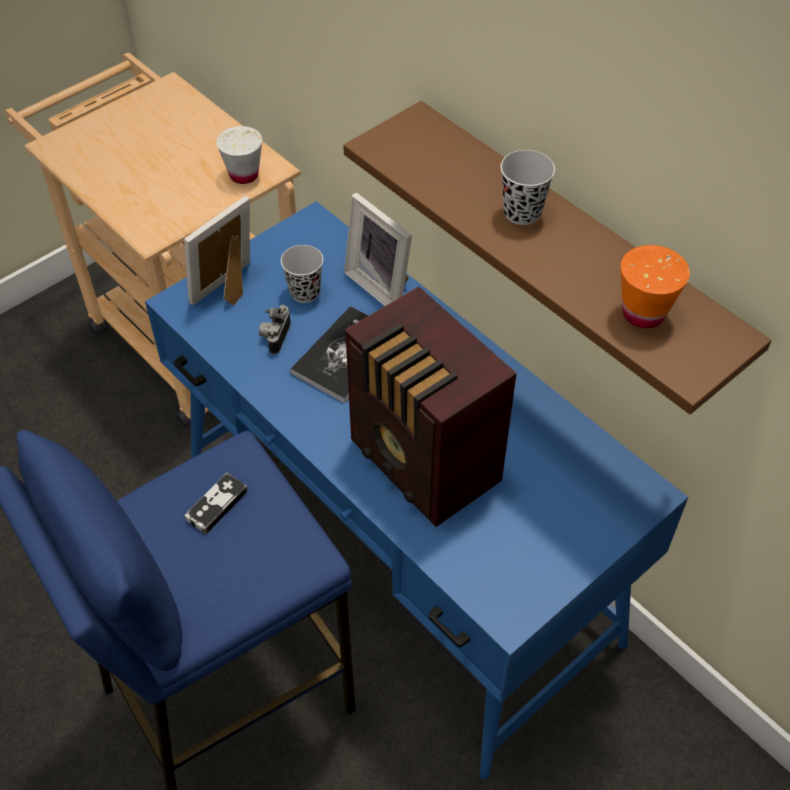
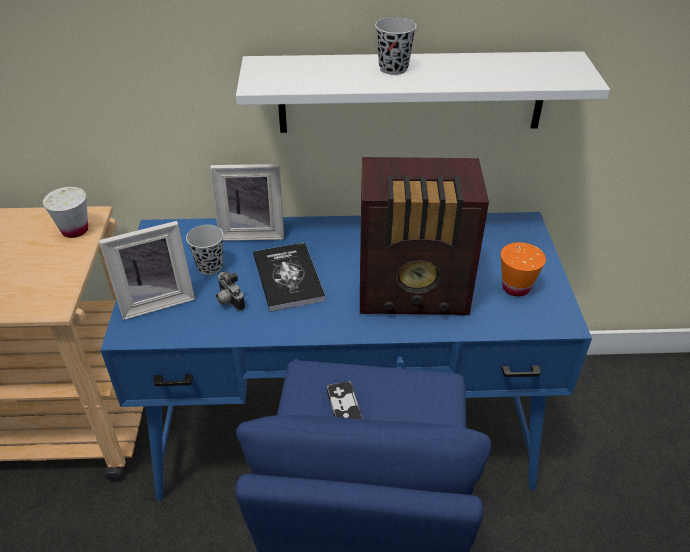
camera: 50 degrees left, 10 degrees down
picture frame [184,196,250,306] -> picture frame turned 105 degrees counterclockwise [99,221,195,320]
brown shelf [343,101,771,414] -> white shelf [236,51,610,133]
orange cup [621,245,690,329] -> orange cup moved to [501,242,546,297]

